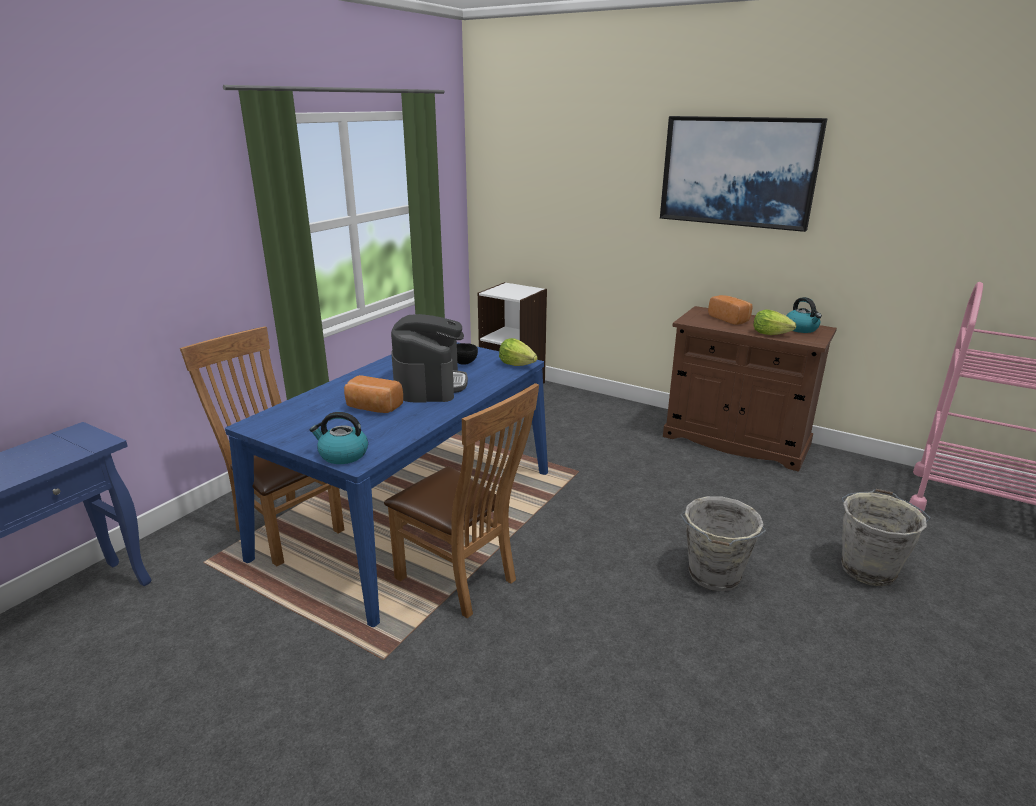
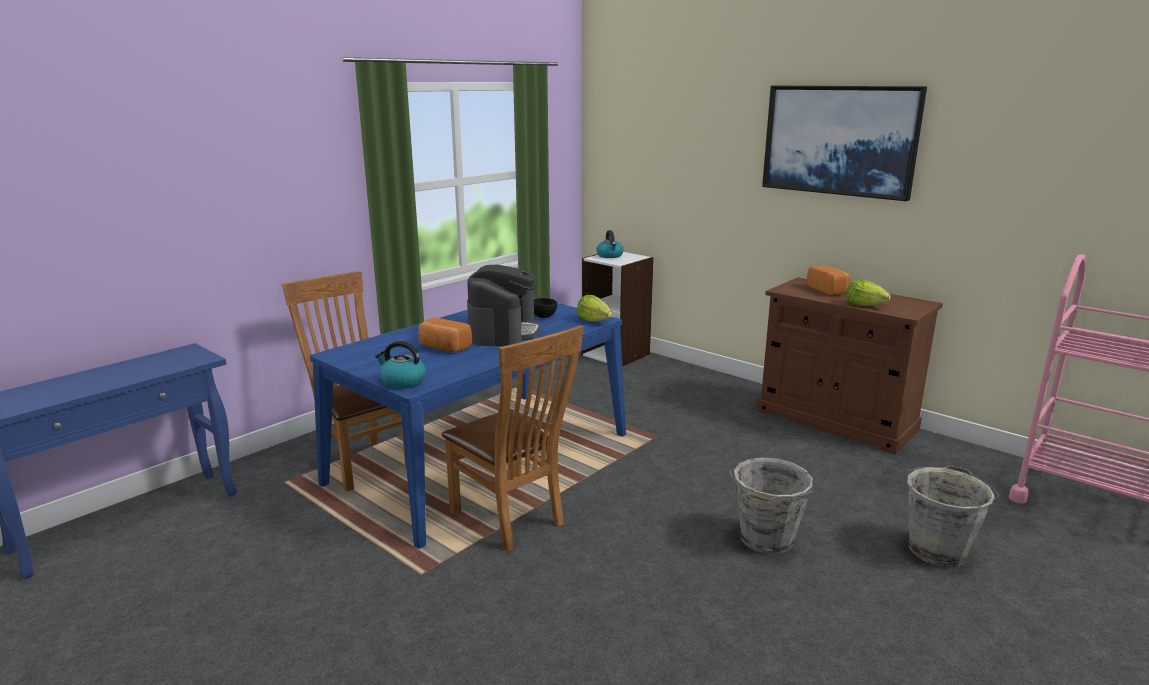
camera: 10 degrees right, 5 degrees down
kettle [786,297,822,333] -> kettle moved to [596,230,624,258]

